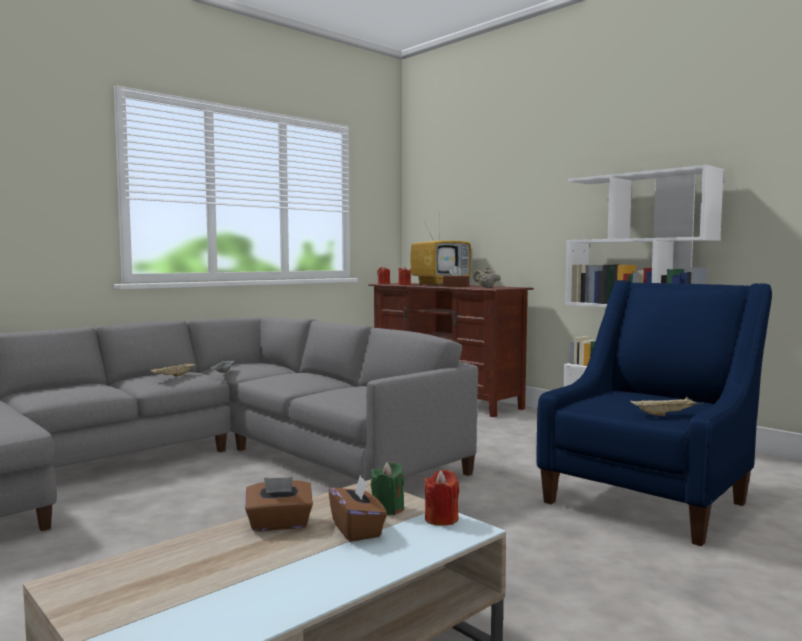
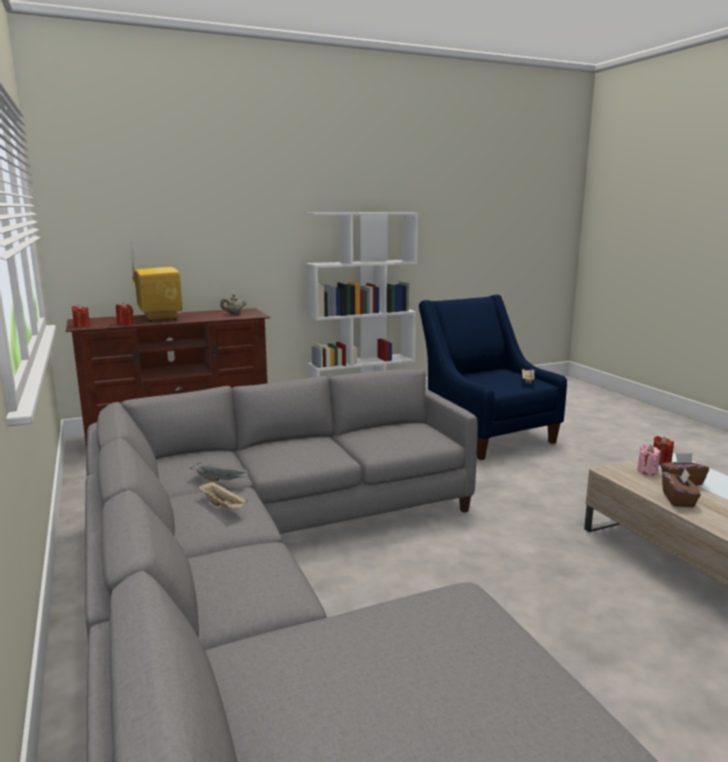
camera: 70 degrees left, 10 degrees up
green candle [371,462,404,515] -> pink candle [637,444,661,475]
brown tissue box [443,266,470,287] -> none

